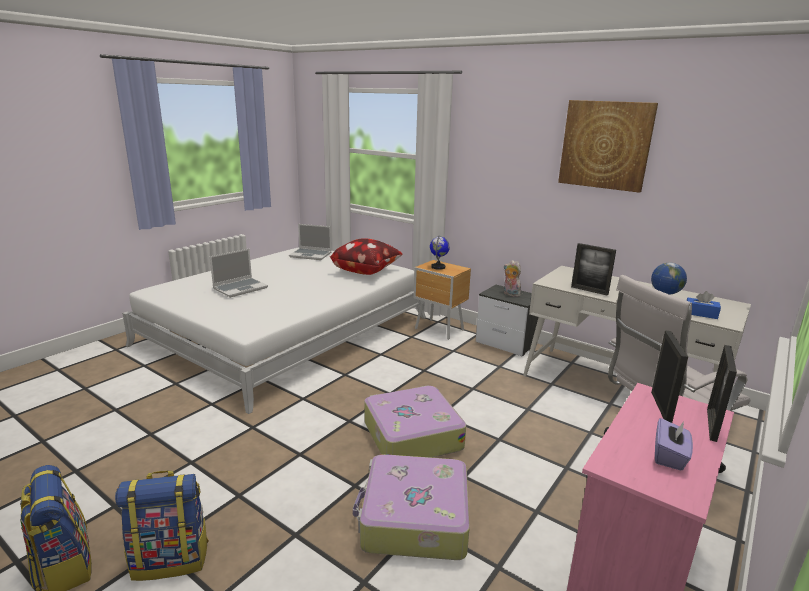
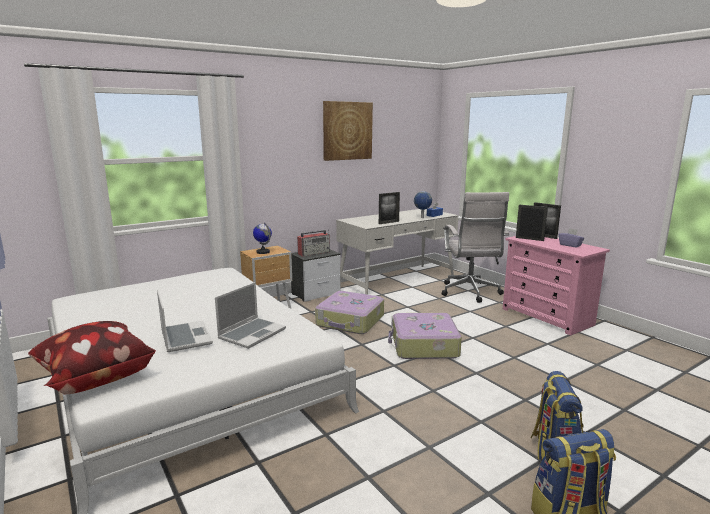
camera: 70 degrees left, 5 degrees down
laptop [289,224,331,260] -> laptop moved to [215,282,286,349]
pillow [330,238,403,275] -> pillow moved to [28,321,156,394]
suitcase [353,454,470,560] -> suitcase moved to [315,291,384,334]
plush toy [504,260,521,297] -> radio [297,230,330,256]

